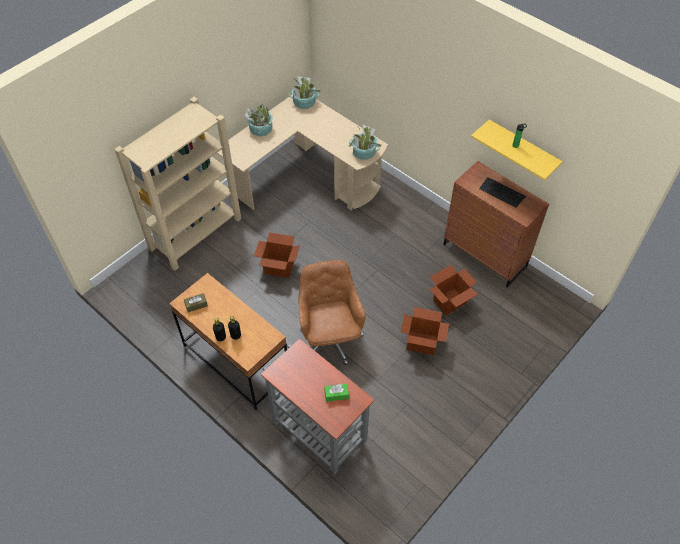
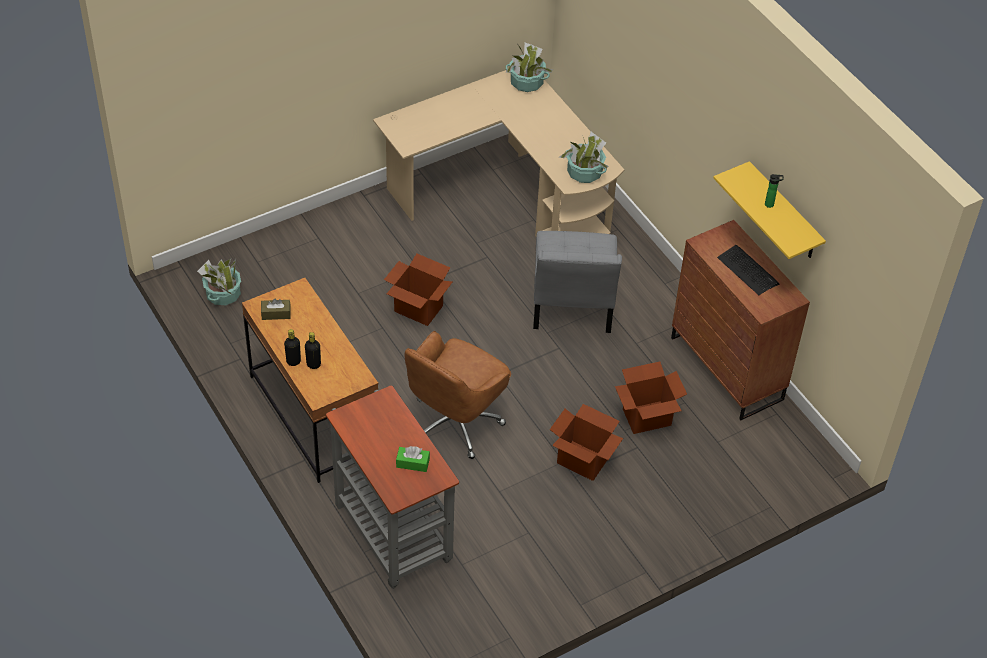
camera: 15 degrees right, 5 degrees down
beige bookcase [114,97,241,271] -> none
potted plant [245,103,273,136] -> potted plant moved to [197,259,241,305]
brown office chair [299,260,366,365] -> brown office chair turned 150 degrees counterclockwise [405,331,511,459]
none -> grey chair [533,231,622,333]

